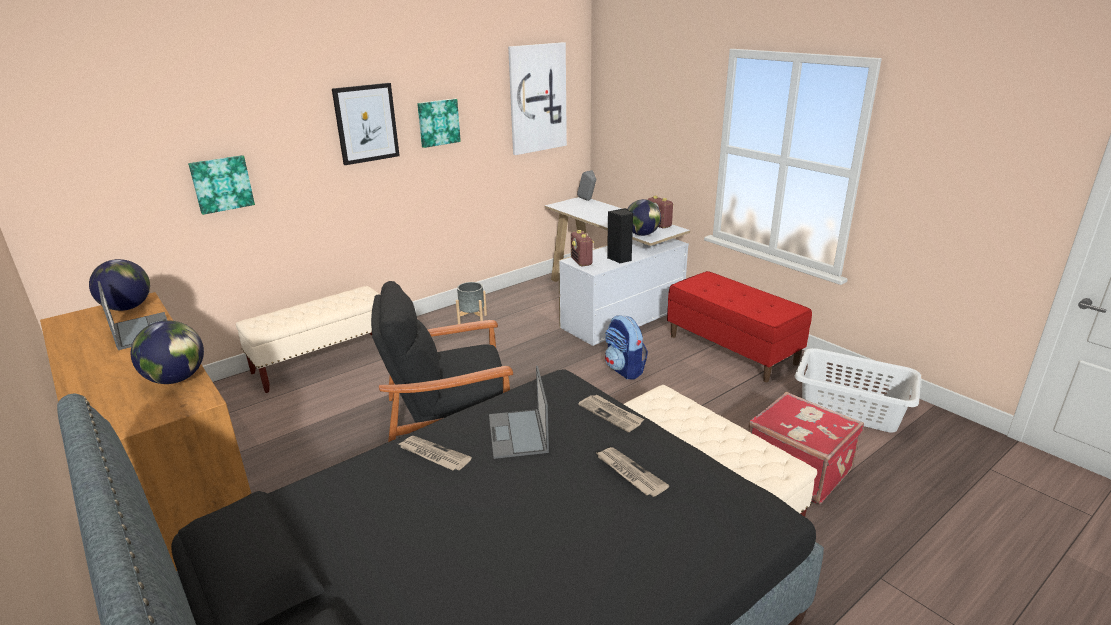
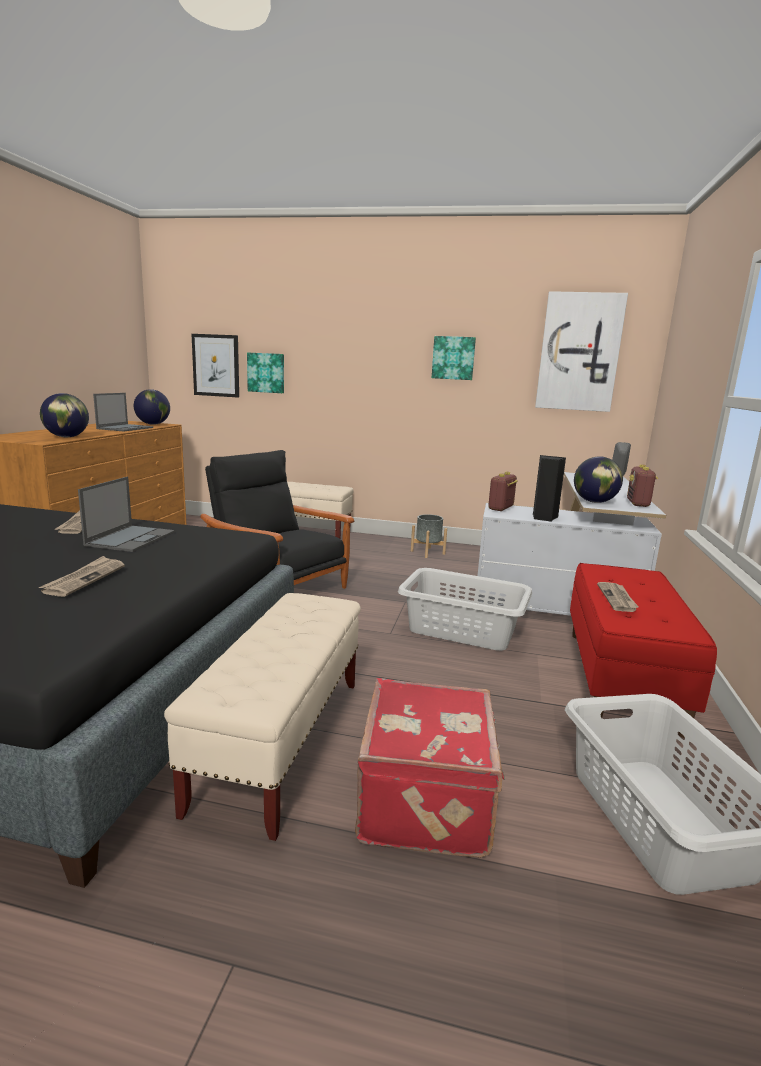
camera: 50 degrees right, 10 degrees down
picture [332,83,400,165] -> picture moved to [192,334,239,397]
laptop [489,366,549,459] -> laptop turned 150 degrees clockwise [78,477,175,552]
newspaper [578,395,644,432] -> newspaper moved to [597,582,639,612]
backpack [605,315,648,380] -> grey laundry basket [398,568,532,651]

